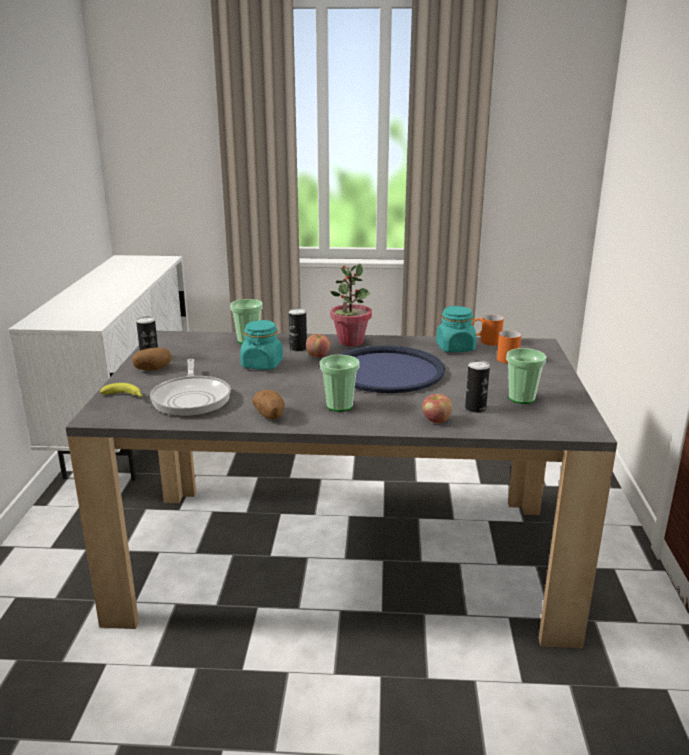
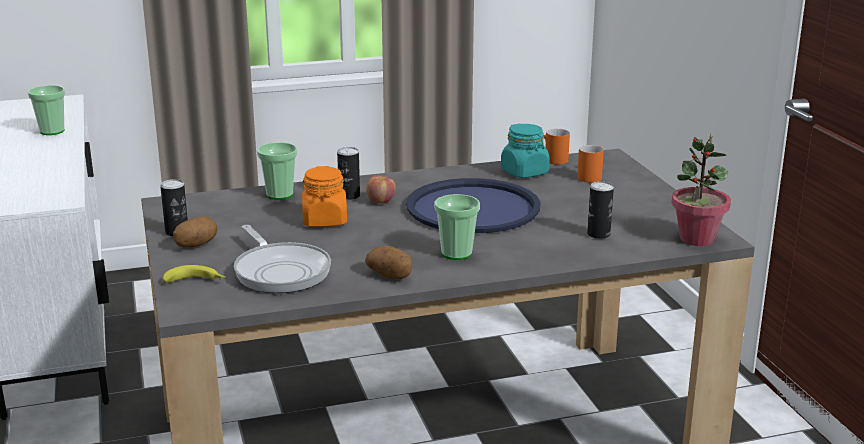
camera: 20 degrees left, 0 degrees up
turquoise jar [240,320,283,370] -> orange jar [302,166,347,227]
potted plant [330,264,372,346] -> potted plant moved to [672,133,731,246]
apple [422,394,453,423] -> none
cup [506,348,547,404] -> cup moved to [28,85,65,135]

